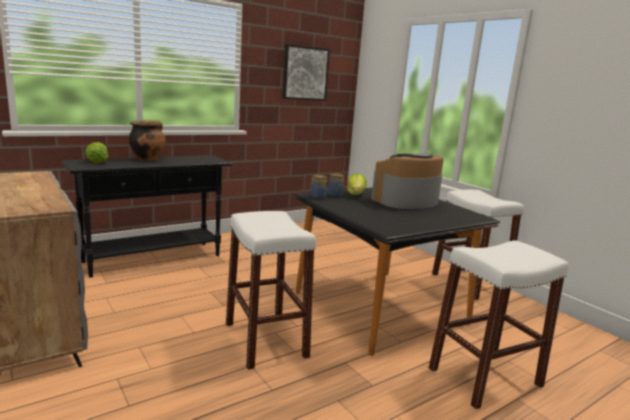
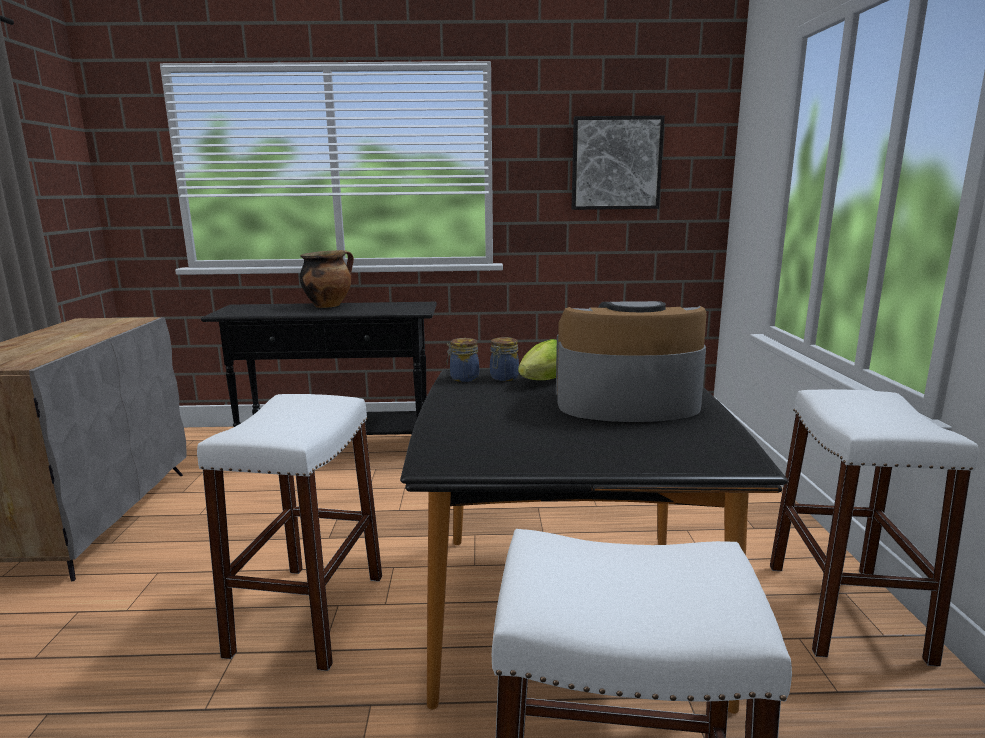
camera: 35 degrees right, 0 degrees up
lettuce [85,142,108,163] -> none

